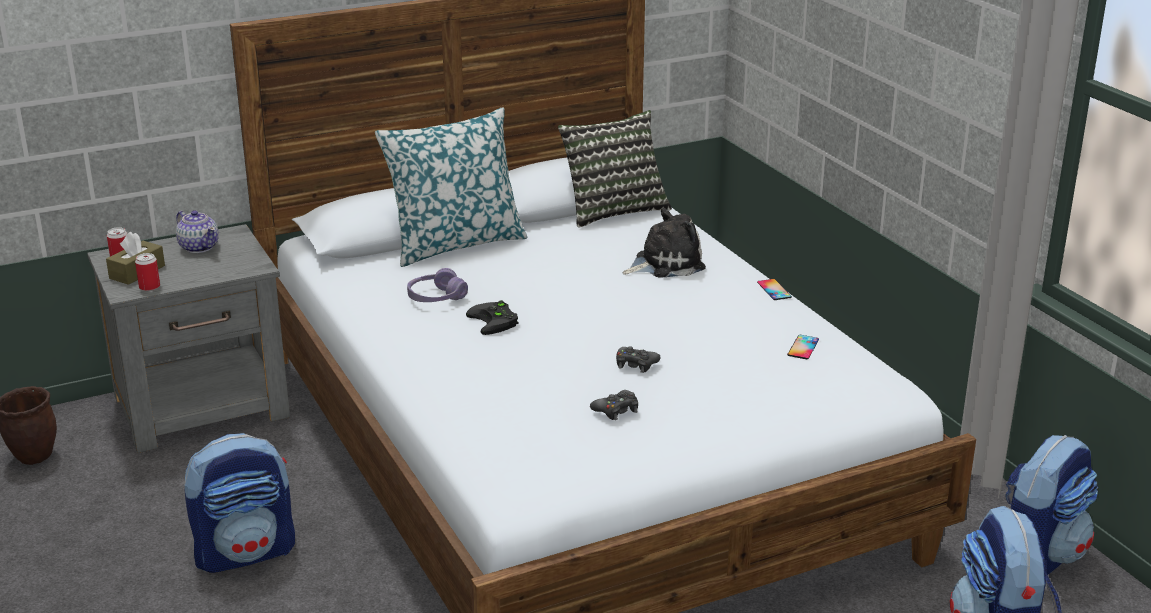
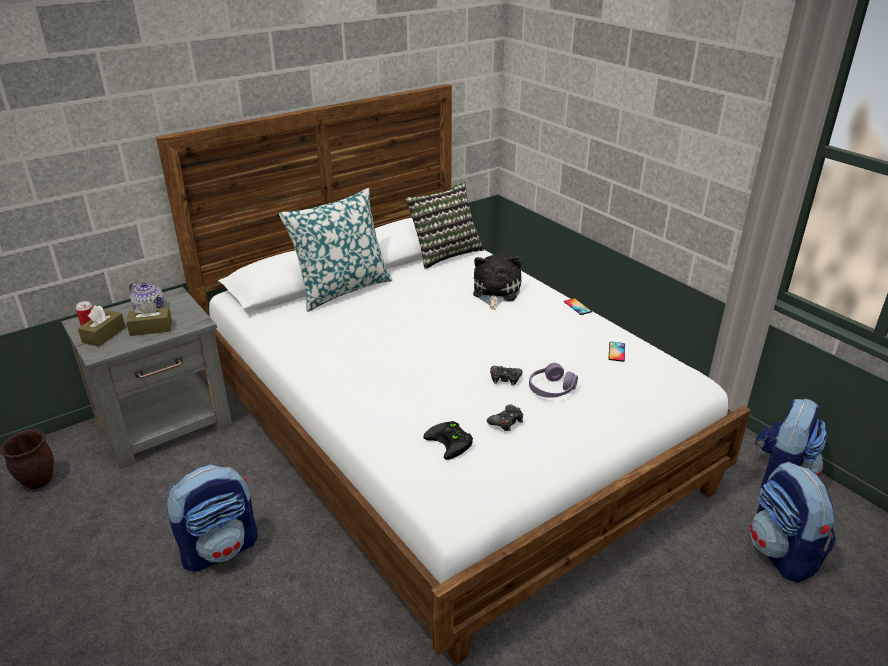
camera: 10 degrees left, 5 degrees up
can [135,253,160,291] -> none
purple headphones [407,268,468,302] -> purple headphones moved to [529,363,578,398]
black game controller [466,300,519,335] -> black game controller moved to [423,421,473,460]
plush toy [623,208,706,278] -> plush toy turned 45 degrees counterclockwise [473,254,521,310]
none -> brown tissue box [126,301,172,336]

